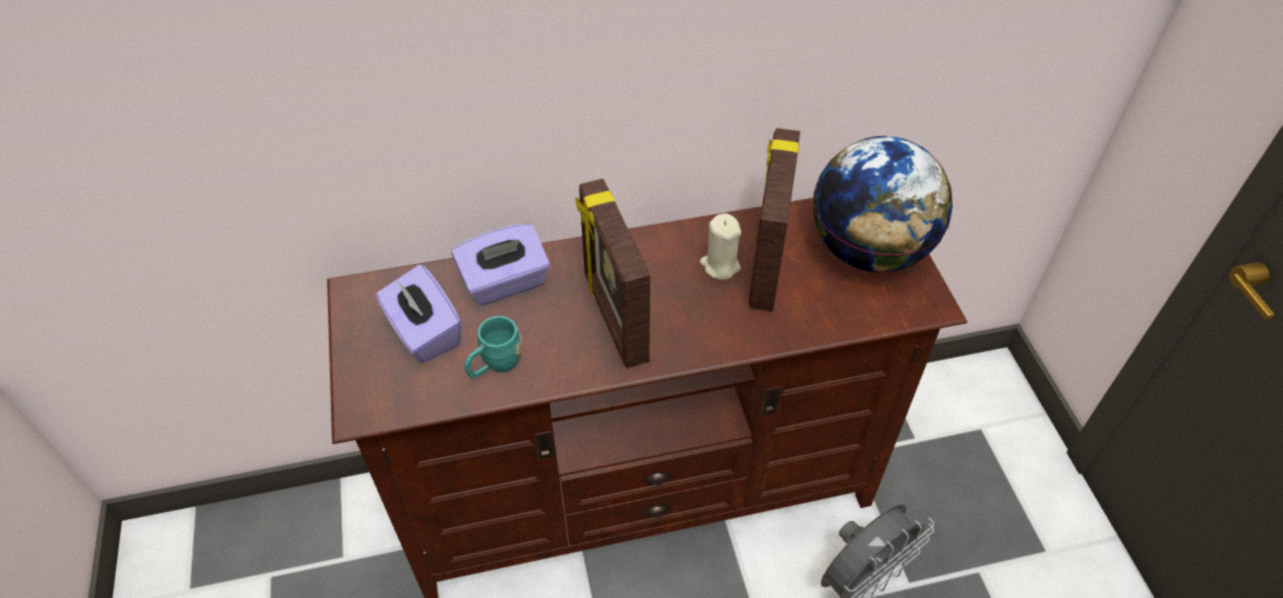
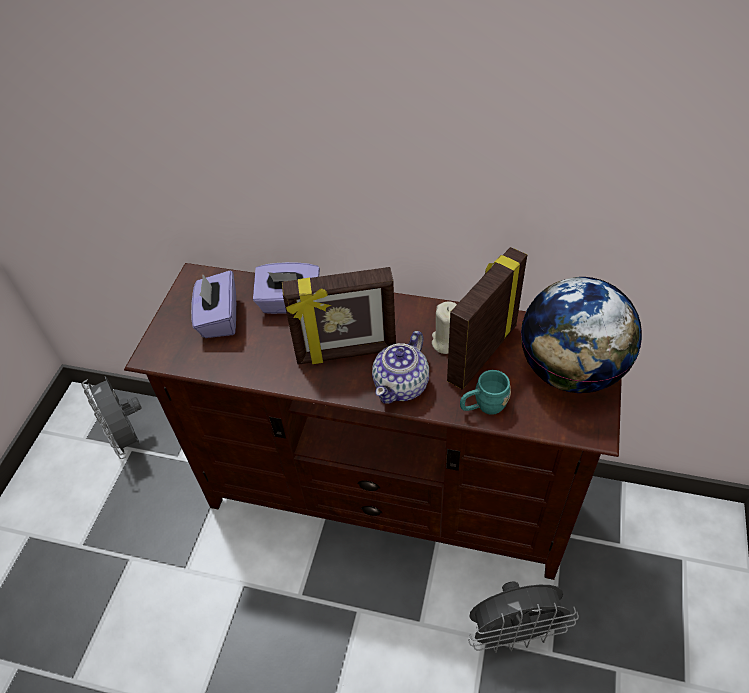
camera: 30 degrees right, 0 degrees up
turquoise mug [465,316,522,378] -> turquoise mug moved to [460,370,511,415]
picture frame [576,178,650,368] -> picture frame turned 105 degrees counterclockwise [282,267,396,365]
none -> grey fan [82,376,142,459]
none -> teapot [372,331,429,404]

